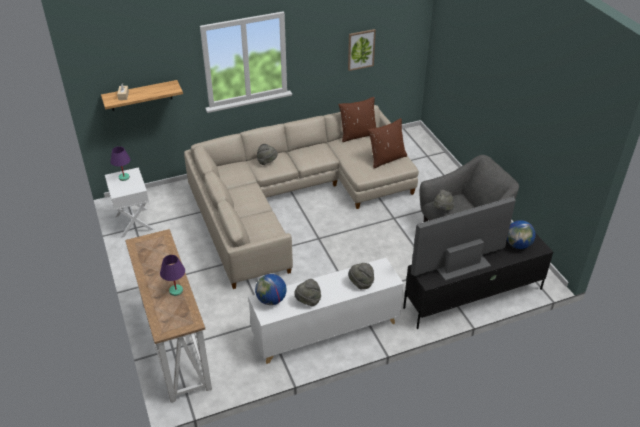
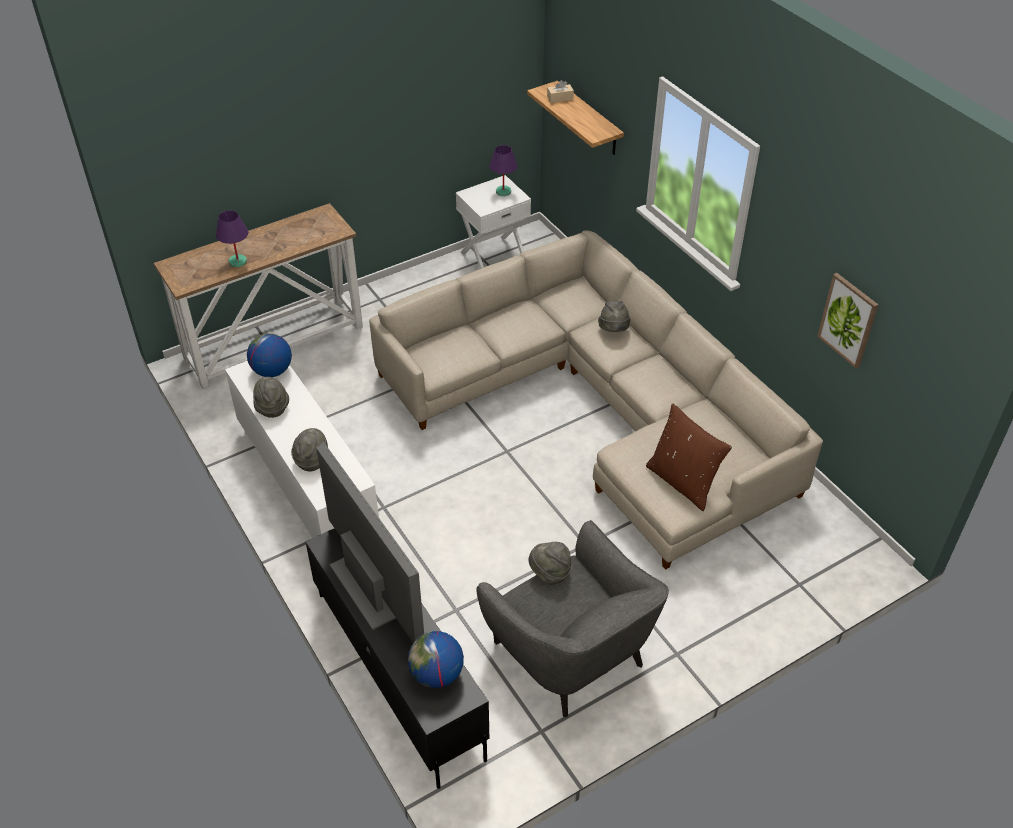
camera: 80 degrees right, 5 degrees up
brown pillow [338,97,376,142] -> none

